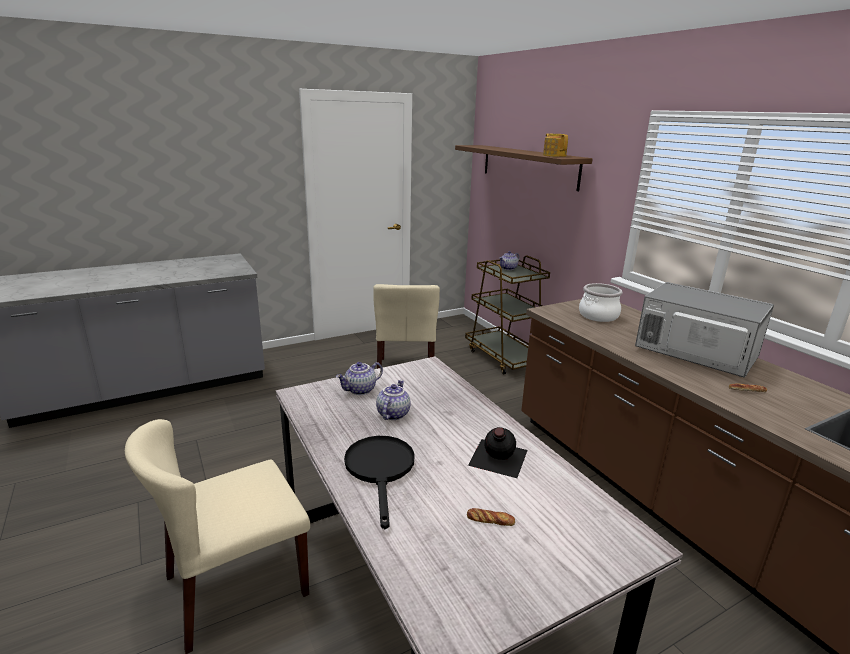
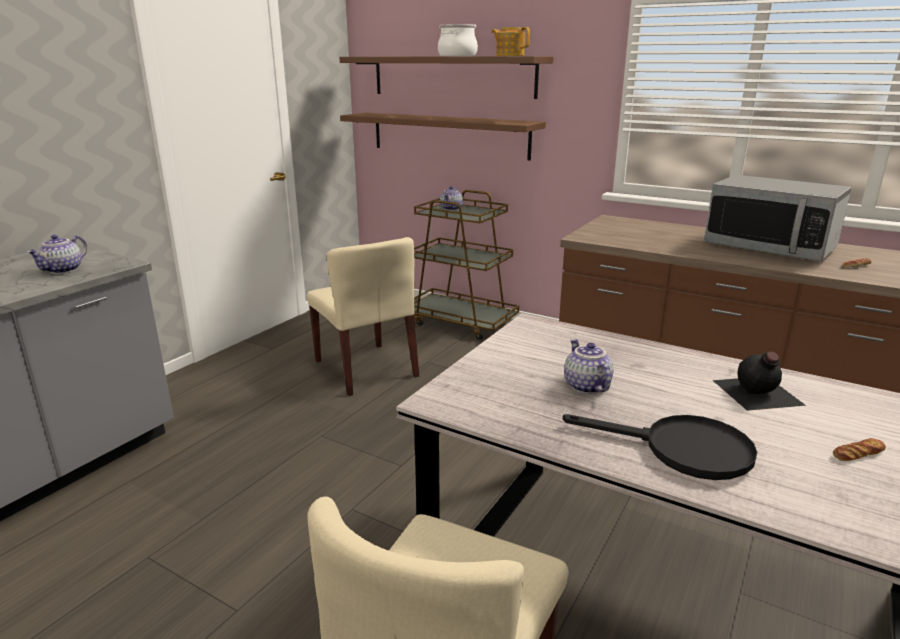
camera: 30 degrees left, 0 degrees up
teapot [336,362,383,395] -> teapot moved to [27,235,87,274]
black frying pan [344,436,415,529] -> black frying pan turned 150 degrees clockwise [563,414,758,480]
cooking pot [579,283,622,322] -> cooking pot moved to [438,24,478,56]
microwave [635,282,774,378] -> microwave turned 150 degrees counterclockwise [704,175,852,262]
none -> brown shelf [340,113,546,161]

